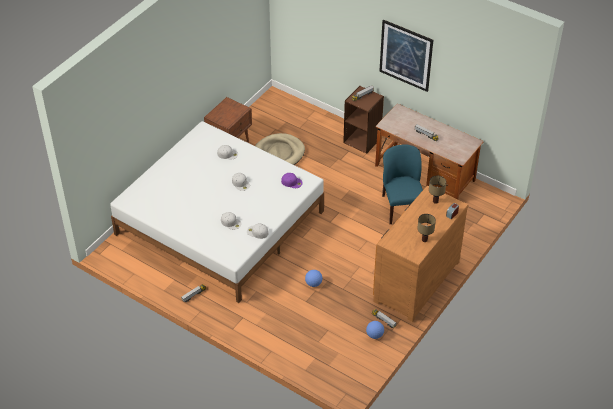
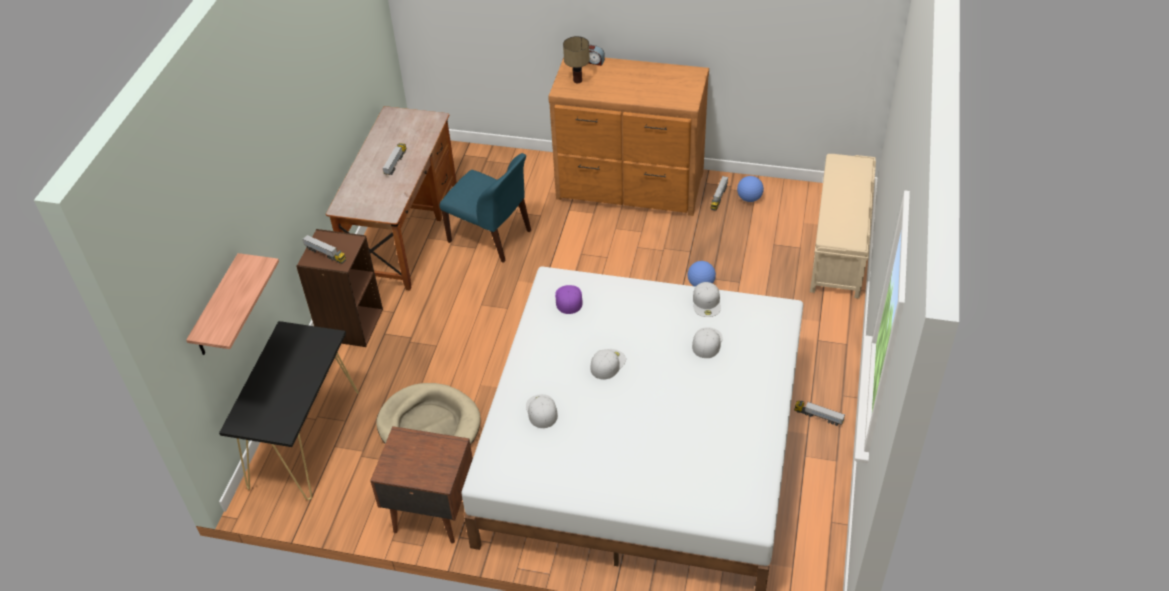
camera: 110 degrees left, 0 degrees up
picture [379,19,433,92] -> none
blue chair [382,144,423,224] -> blue chair turned 120 degrees counterclockwise [439,153,531,263]
table lamp [417,214,436,242] -> none
none -> shelf [186,253,279,355]
none -> black console table [219,321,359,500]
none -> beige bench [810,154,876,299]

